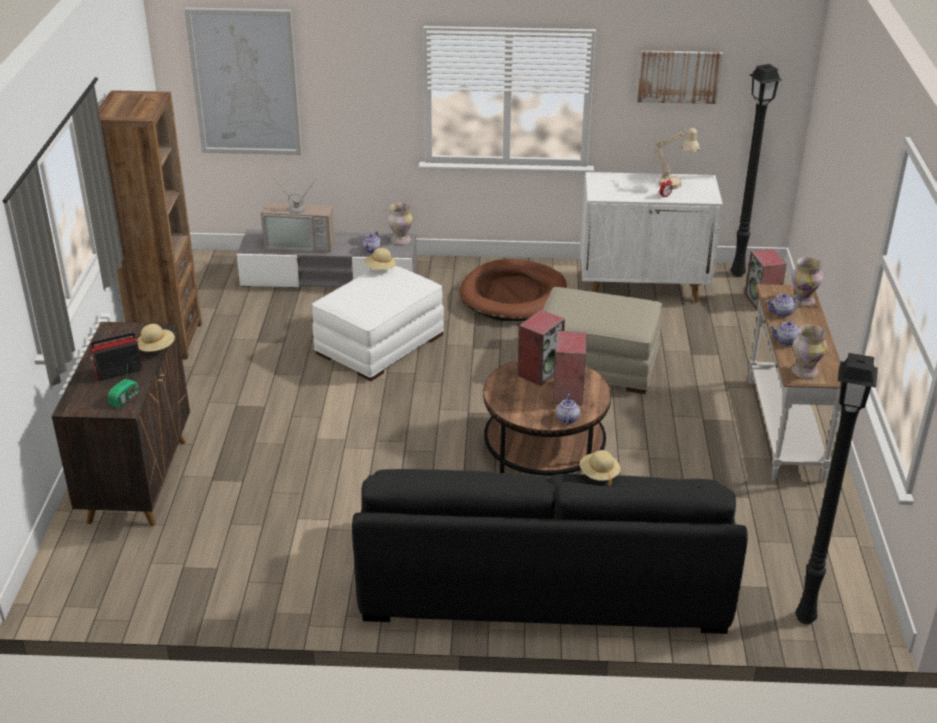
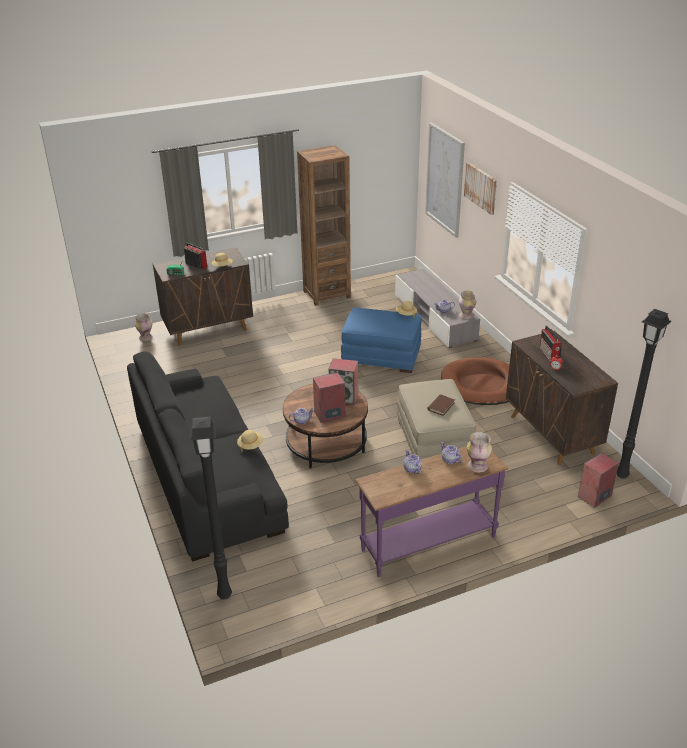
camera: 65 degrees right, 0 degrees up
television [261,177,335,253] -> none
white ottoman [312,265,444,381] -> blue ottoman [341,308,421,373]
white cabinet [580,172,723,303] -> brown cabinet [506,331,618,465]
picture [637,51,723,104] -> picture moved to [464,162,497,215]
beige table lamp [656,128,700,189] -> none
white console table [748,284,842,483] -> purple console table [355,446,508,577]
vase [792,325,827,378] -> vase moved to [135,313,153,341]
none -> brown book [427,395,455,416]
none -> radio [539,325,562,362]

